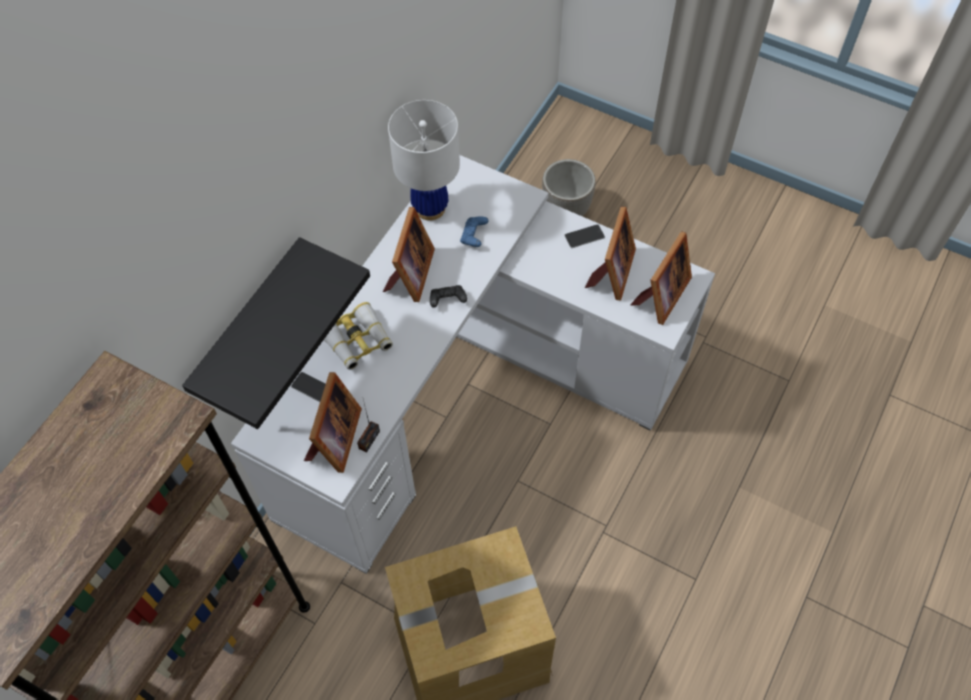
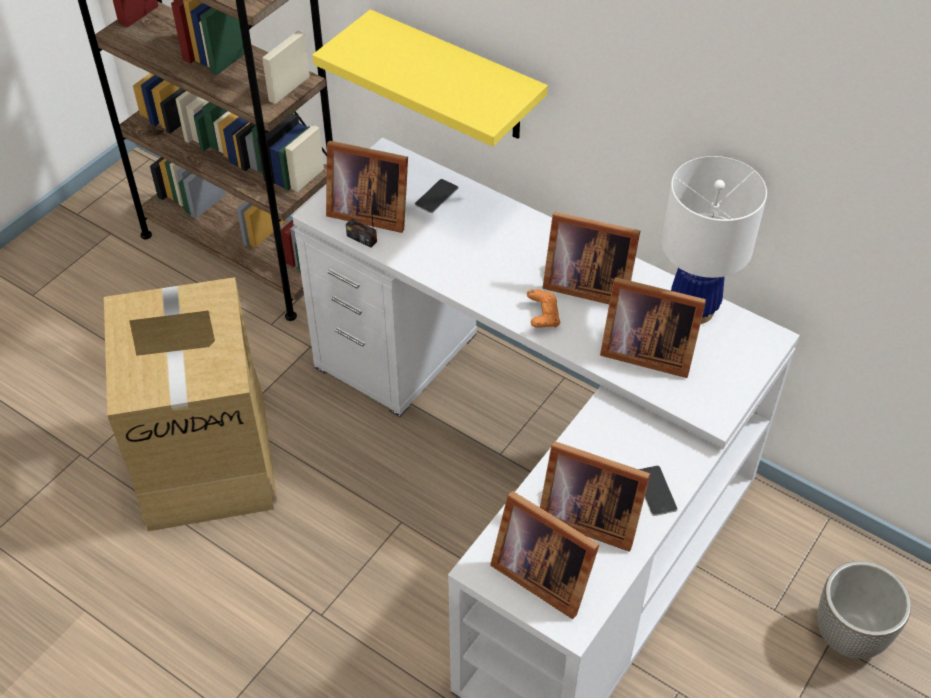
camera: 95 degrees right, 10 degrees down
black shelf [182,237,370,429] -> yellow shelf [312,9,548,147]
binoculars [324,302,393,370] -> none
black game controller [430,285,467,307] -> orange game controller [527,289,560,328]
blue game controller [460,216,489,247] -> picture frame [600,277,706,378]

